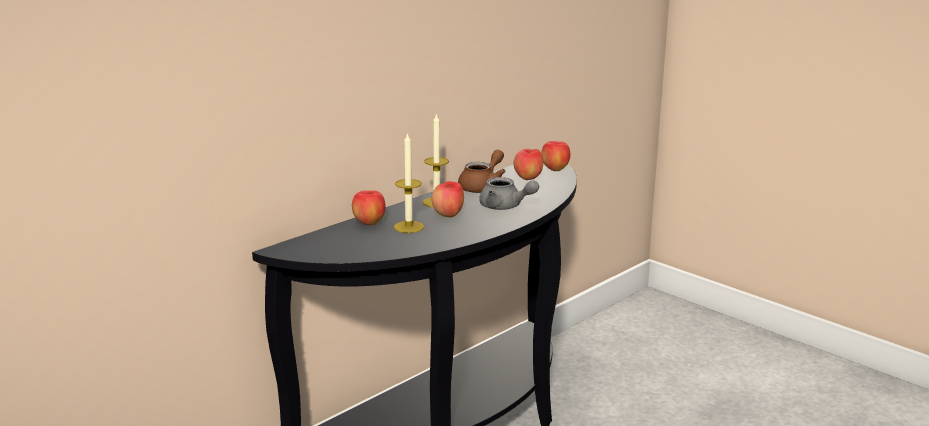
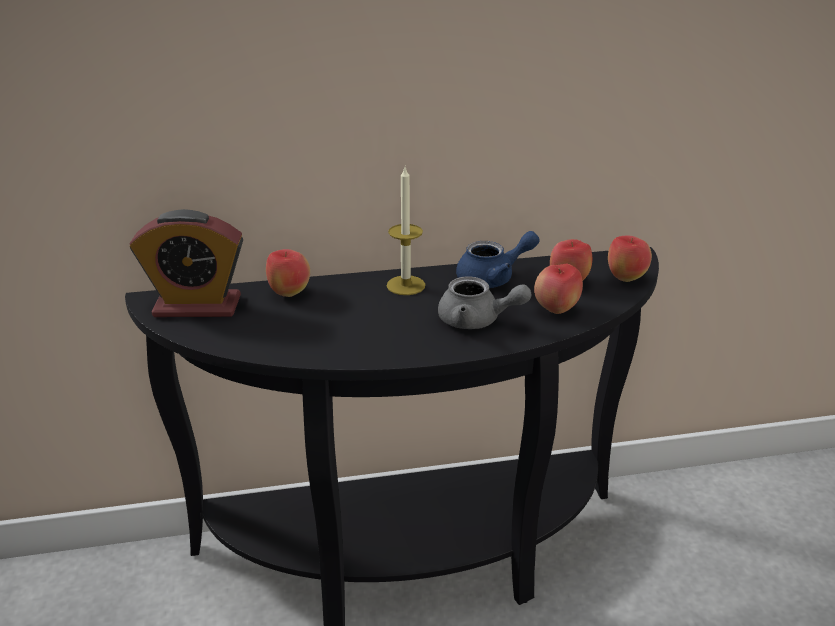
camera: 35 degrees right, 10 degrees up
candle [394,132,424,233] -> none
apple [432,181,464,217] -> apple moved to [534,264,583,314]
brown teapot [458,150,506,193] -> blue teapot [456,231,540,288]
grey teapot [479,177,539,210] -> grey teapot turned 45 degrees counterclockwise [438,276,532,329]
none -> alarm clock [129,209,243,317]

